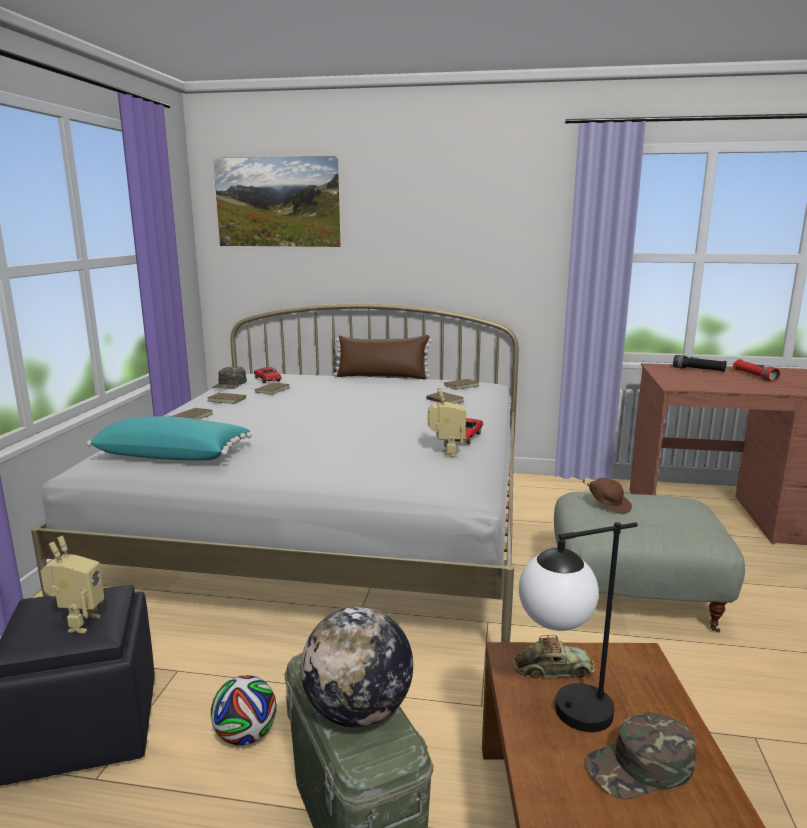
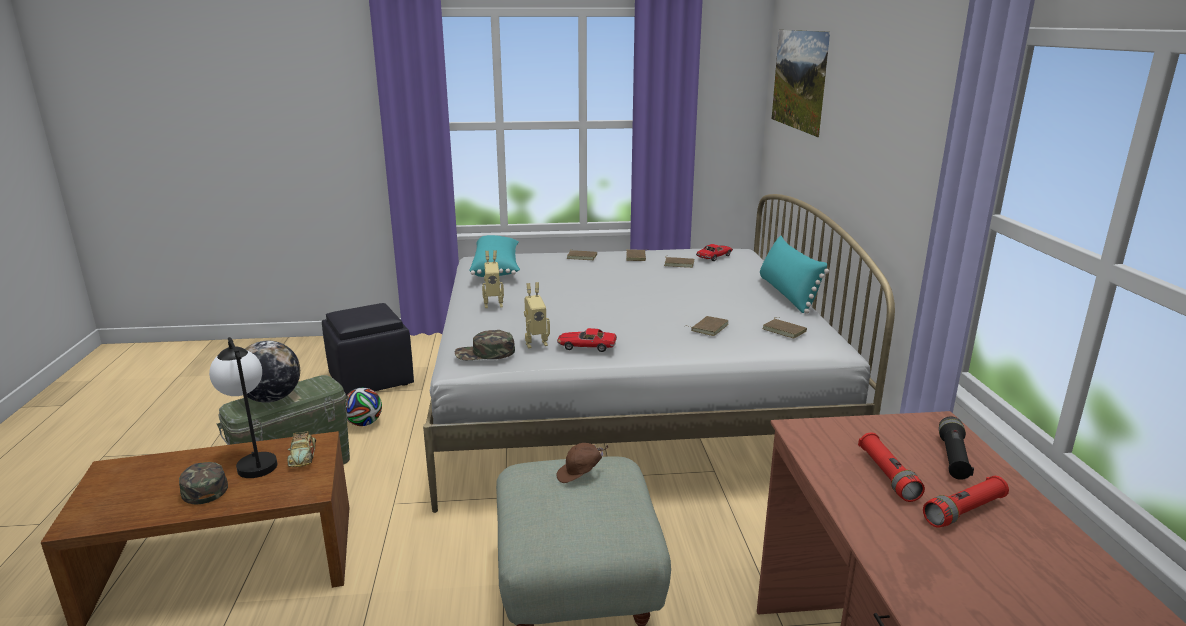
camera: 75 degrees right, 5 degrees up
toy robot [41,536,105,633] -> toy robot moved to [482,250,504,308]
green cap [212,366,247,389] -> green cap moved to [455,330,515,360]
brown pillow [334,335,432,379] -> turquoise pillow [760,236,829,314]
brown cap [582,478,632,514] -> brown cap turned 45 degrees clockwise [556,443,608,483]
none -> red flashlight [858,432,925,502]

